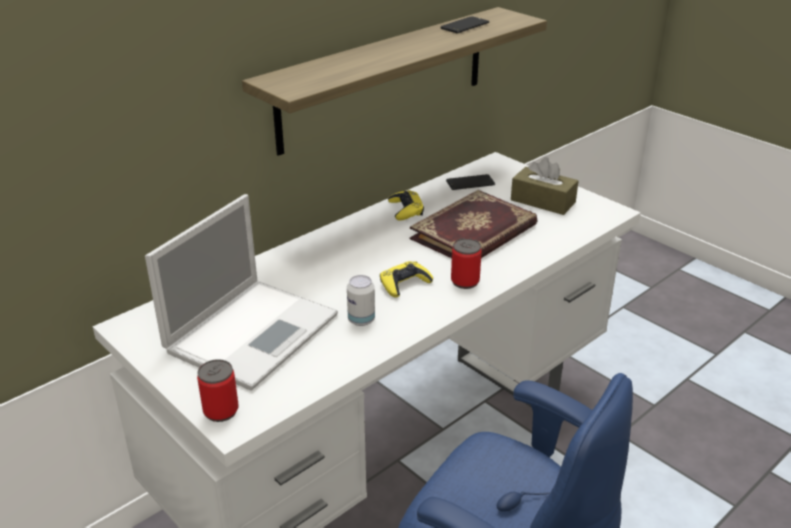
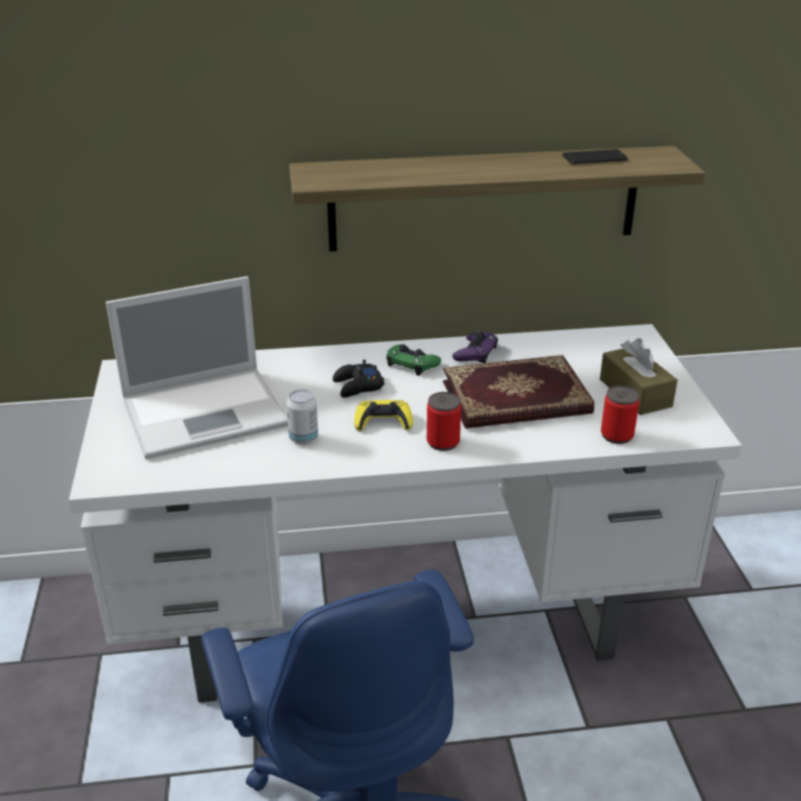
camera: 35 degrees right, 0 degrees up
can [197,359,239,422] -> can moved to [601,386,640,444]
yellow game controller [388,190,424,220] -> purple game controller [452,331,498,363]
phone [446,174,495,190] -> none
none -> black game controller [333,360,384,398]
none -> green game controller [386,344,441,376]

